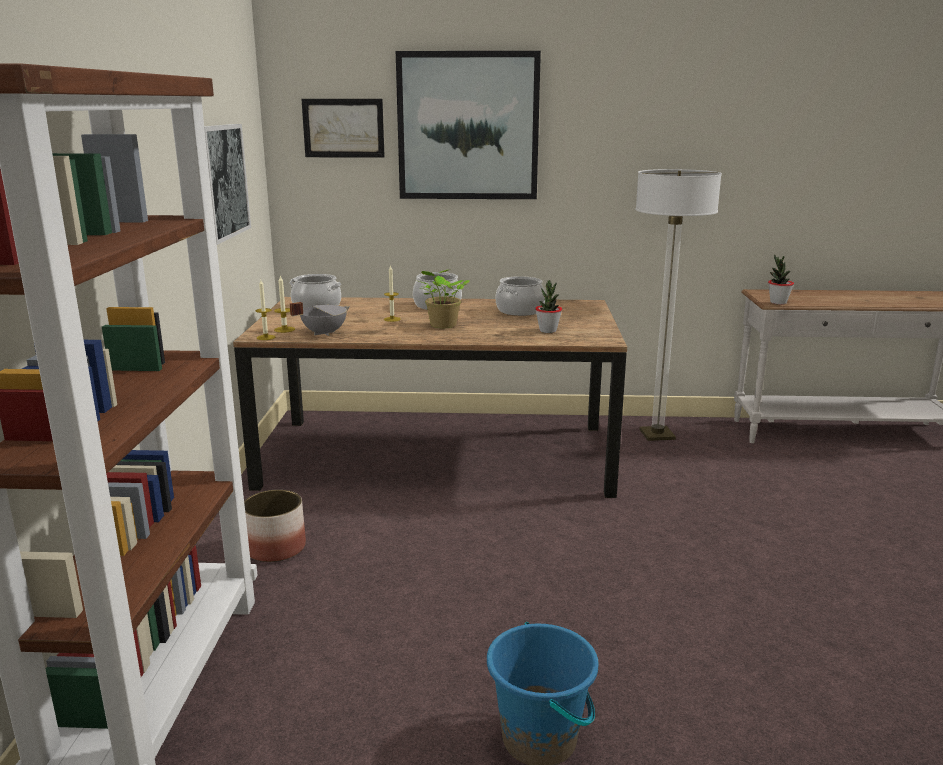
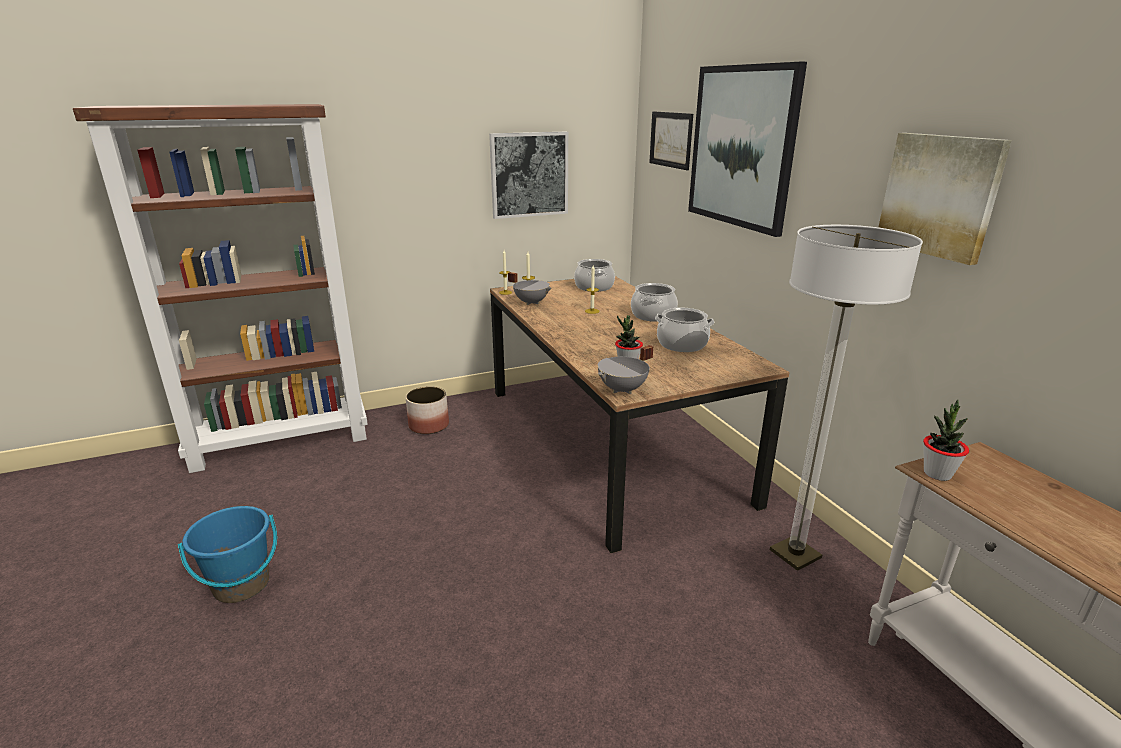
camera: 65 degrees right, 5 degrees up
potted plant [415,269,469,328] -> none
none -> grey cooking pot [598,345,653,394]
none -> picture [878,133,1012,265]

